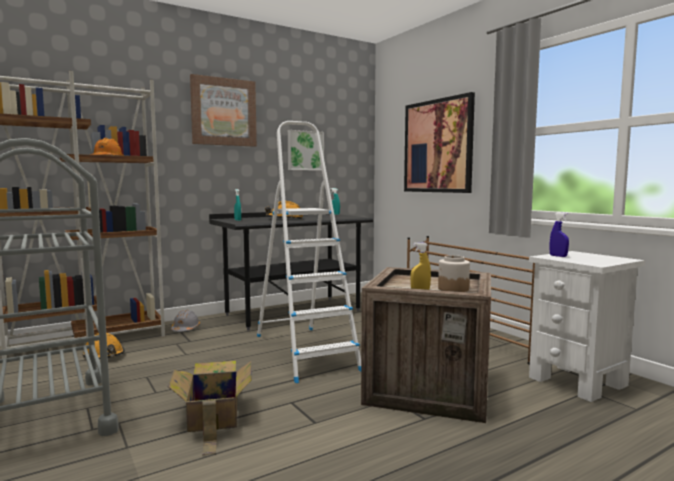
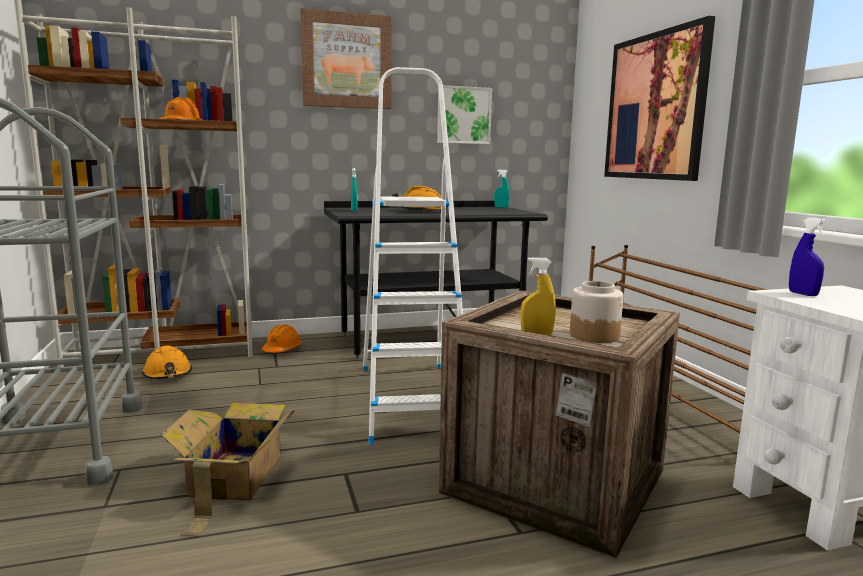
camera: 15 degrees right, 5 degrees up
grey hard hat [171,310,200,332] -> orange hard hat [262,325,301,353]

